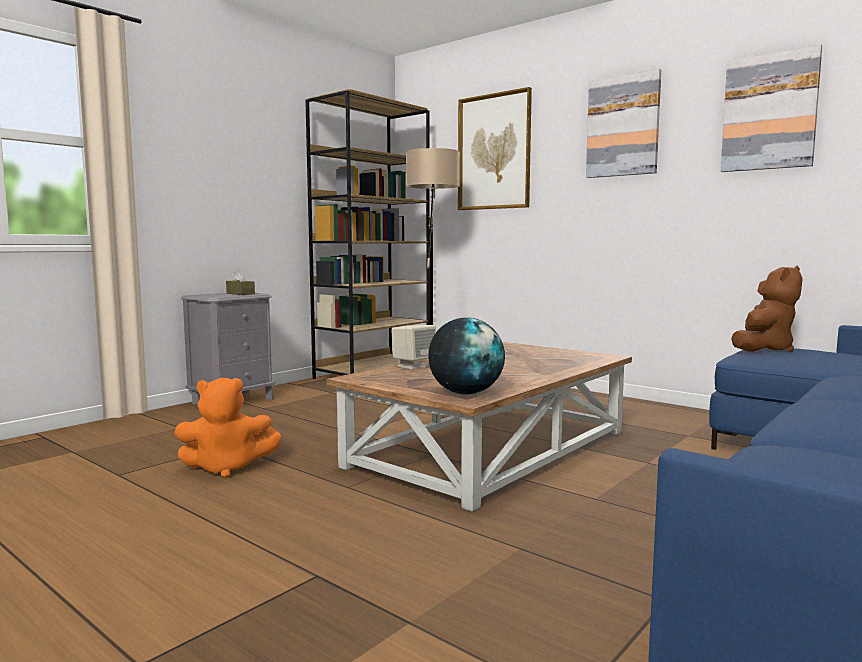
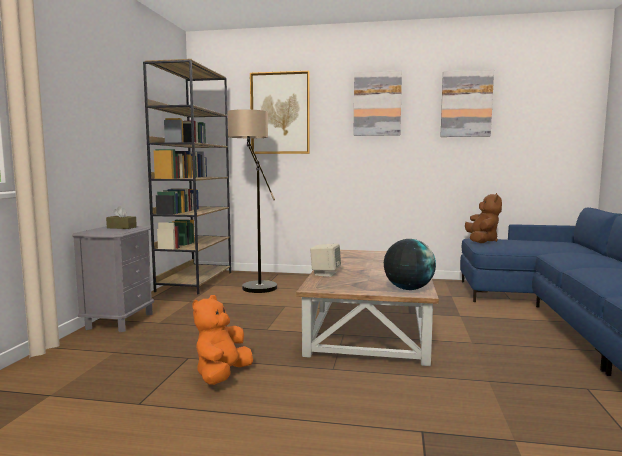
camera: 30 degrees left, 0 degrees up
orange plush toy [174,378,281,478] -> orange plush toy turned 150 degrees clockwise [192,295,253,385]

